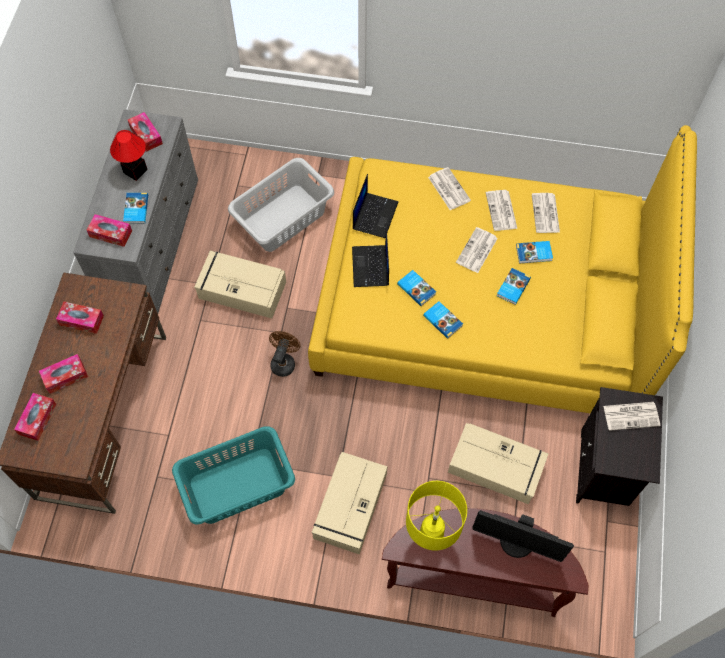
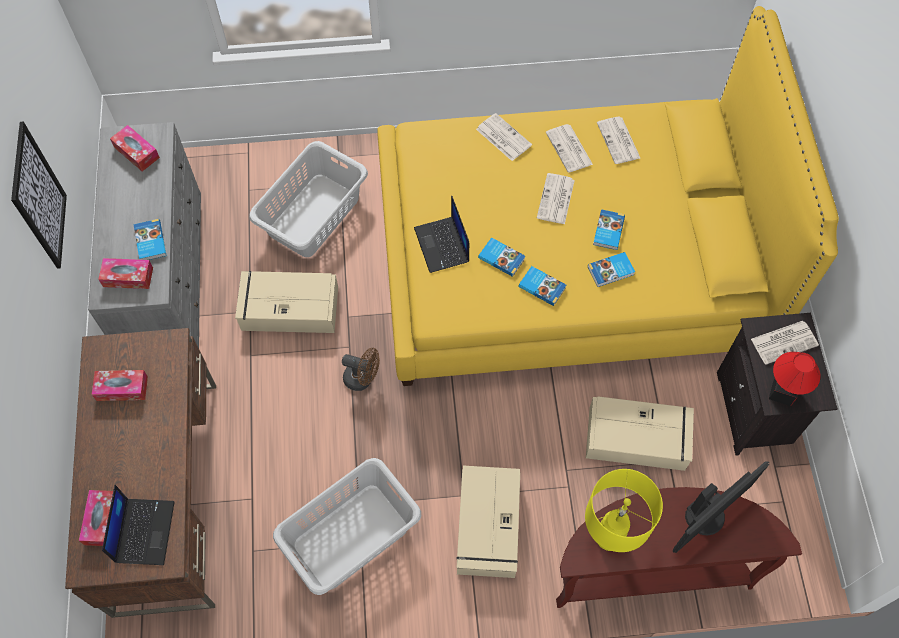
camera: 15 degrees left, 0 degrees up
tissue box [39,354,88,394] -> none
table lamp [110,130,148,181] -> table lamp moved to [769,352,821,406]
turquoise laundry basket [172,427,295,525] -> grey laundry basket [273,458,421,595]
brown fan [269,331,300,377] -> brown fan turned 105 degrees clockwise [342,348,380,391]
laptop [353,174,398,238] -> laptop moved to [102,485,175,565]
monitor [472,510,574,562] -> monitor turned 45 degrees counterclockwise [673,461,769,553]
book [516,241,553,264] -> book moved to [588,252,635,287]
none -> picture [11,121,67,269]

